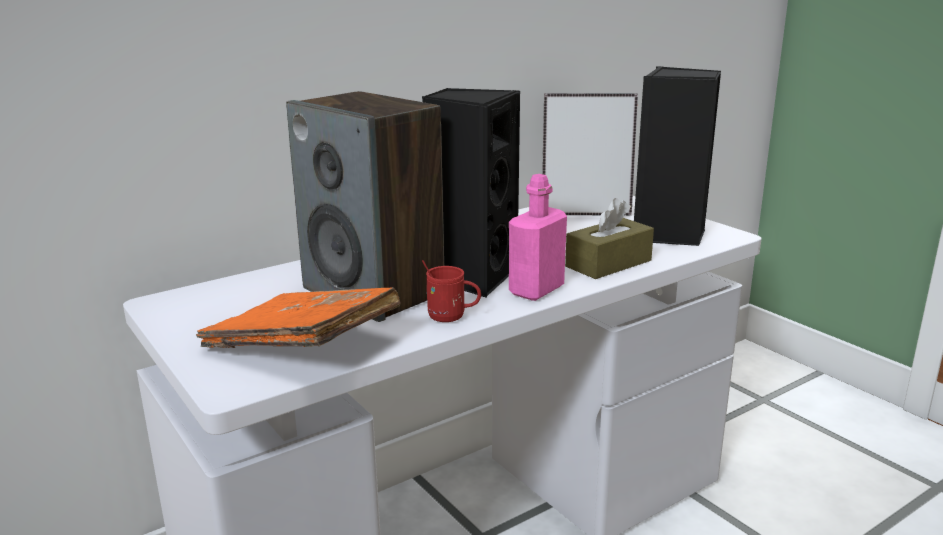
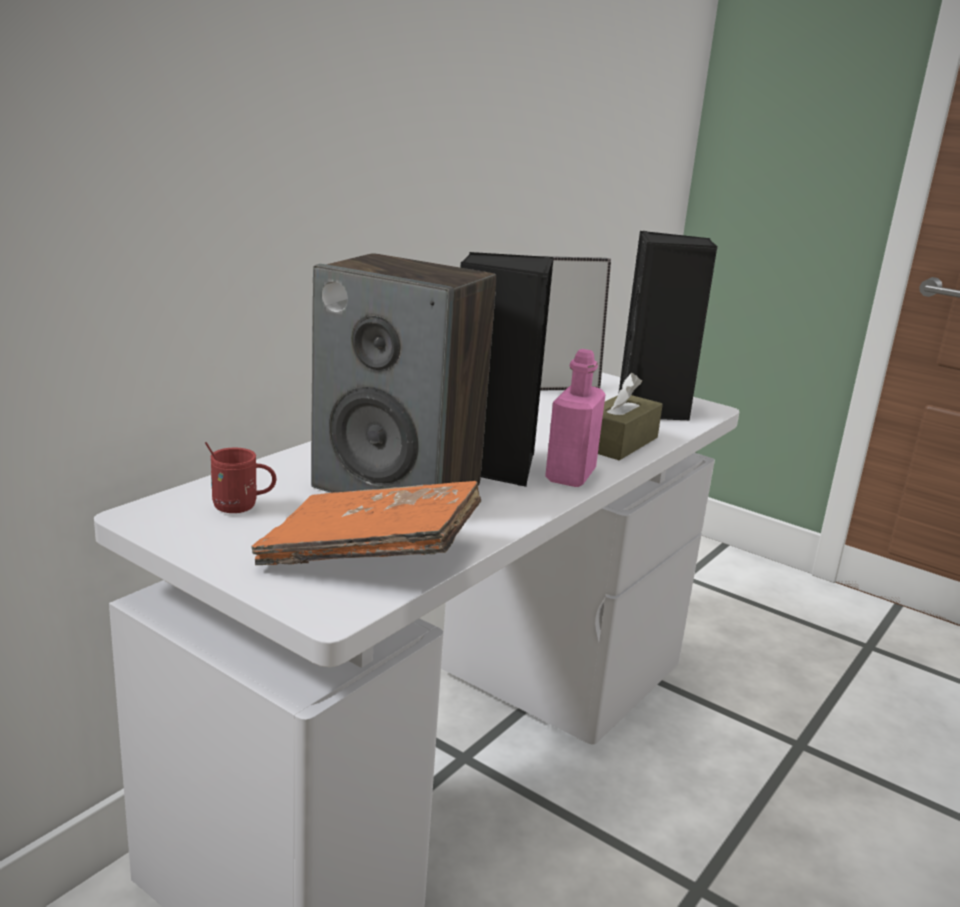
camera: 20 degrees left, 0 degrees up
red mug [422,260,481,322] -> red mug moved to [205,442,276,513]

